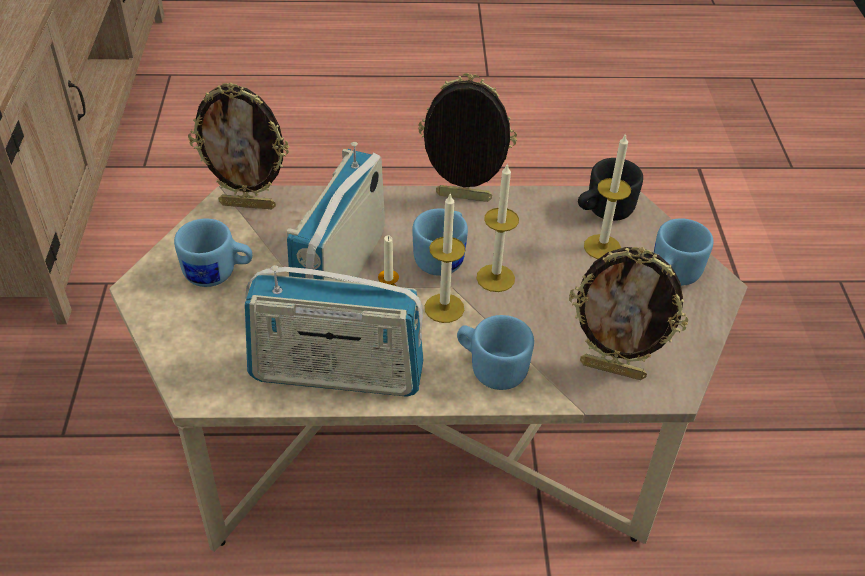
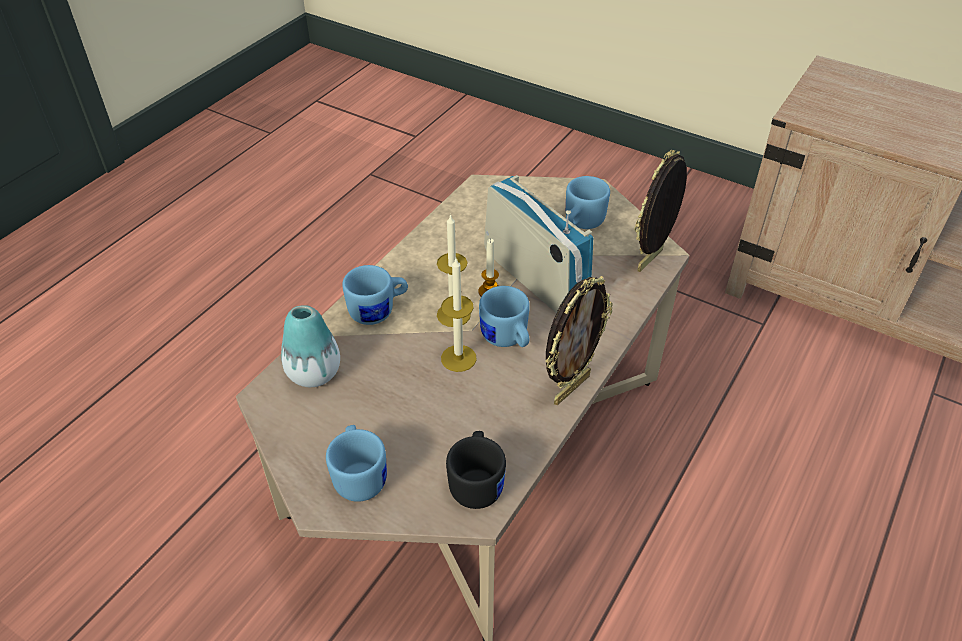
camera: 125 degrees right, 0 degrees up
radio [245,265,423,397] -> none
picture frame [569,247,688,380] -> vase [281,305,340,387]
candle [584,133,631,259] -> none

